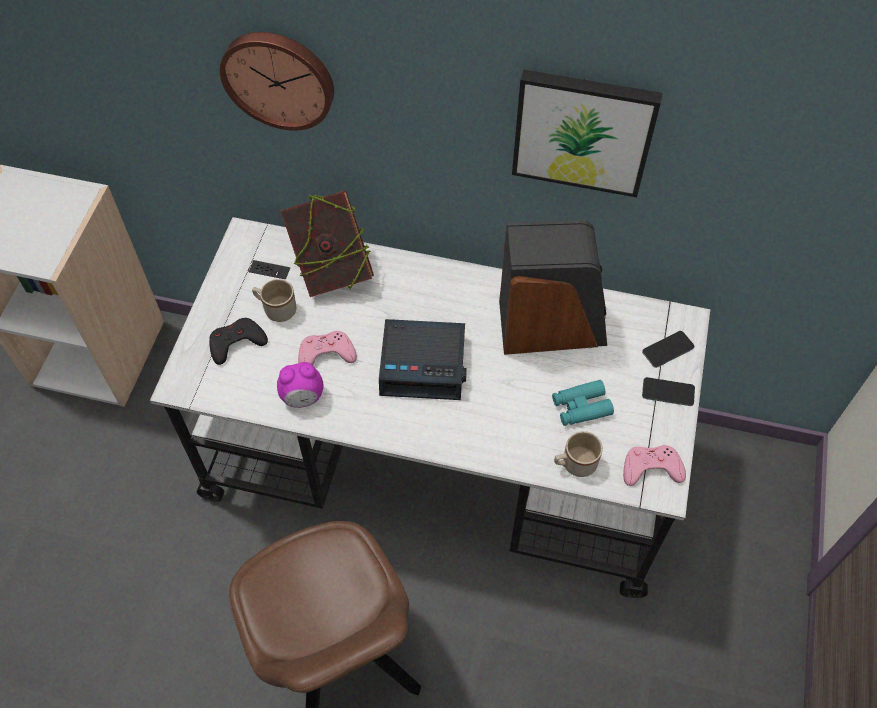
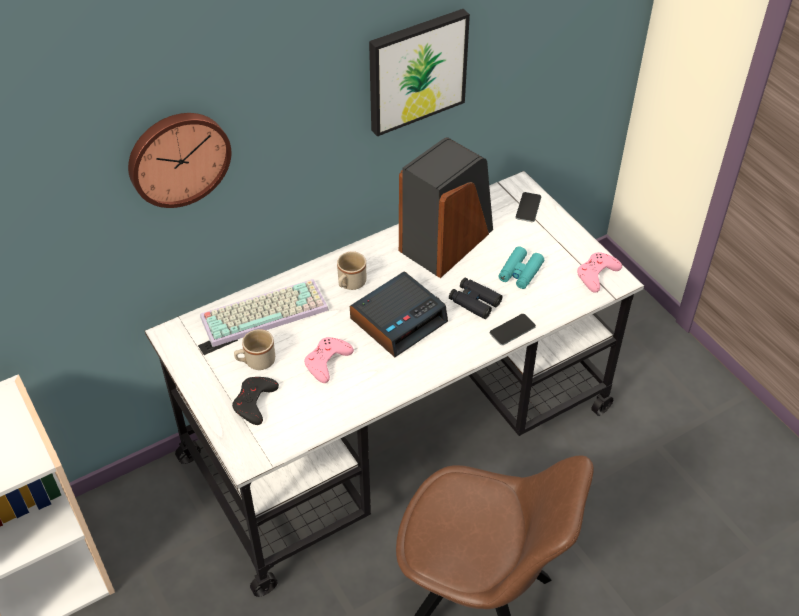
camera: 45 degrees left, 10 degrees down
alarm clock [277,362,324,408] -> none
book [280,190,374,297] -> keyboard [200,279,329,347]
beige mug [554,431,603,477] -> beige mug moved to [337,251,366,290]
phone [642,377,695,406] -> phone moved to [490,314,536,345]
none -> black binoculars [449,278,502,319]

